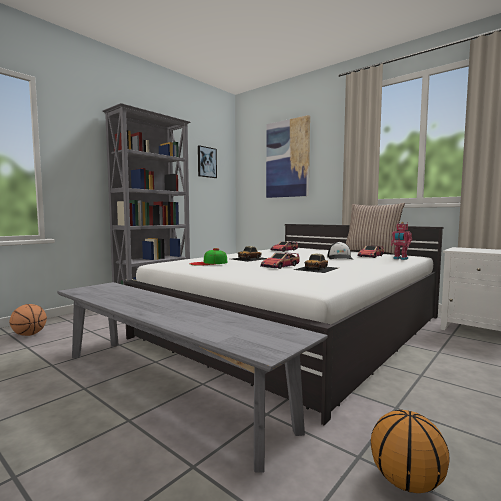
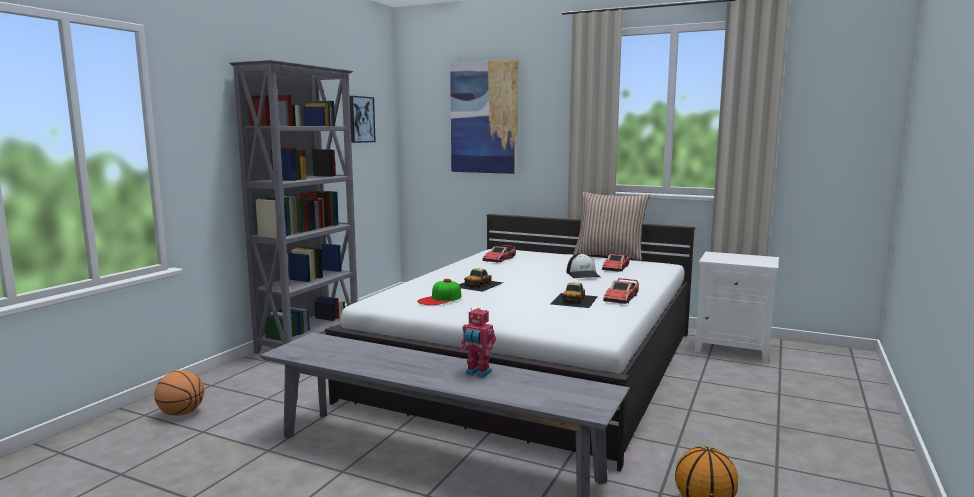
camera: 15 degrees left, 5 degrees up
toy car [261,253,300,269] -> toy car moved to [603,278,639,304]
toy robot [391,222,412,260] -> toy robot moved to [460,308,496,378]

